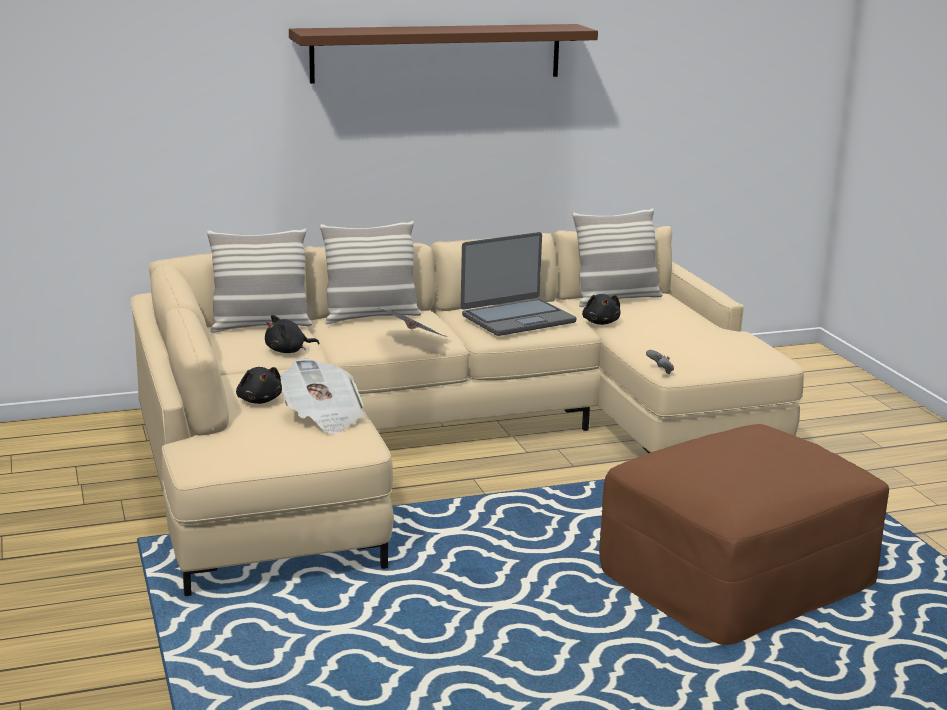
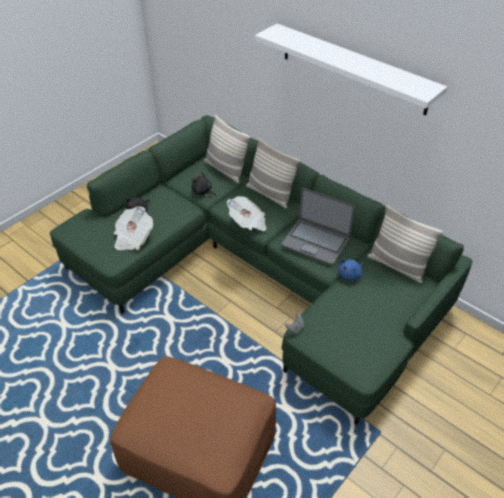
camera: 60 degrees right, 25 degrees up
beige sofa [131,226,804,596] -> green sofa [50,115,473,425]
brown shelf [289,24,598,84] -> white shelf [255,24,447,115]
black plush toy [582,294,620,325] -> blue plush toy [339,259,364,280]

